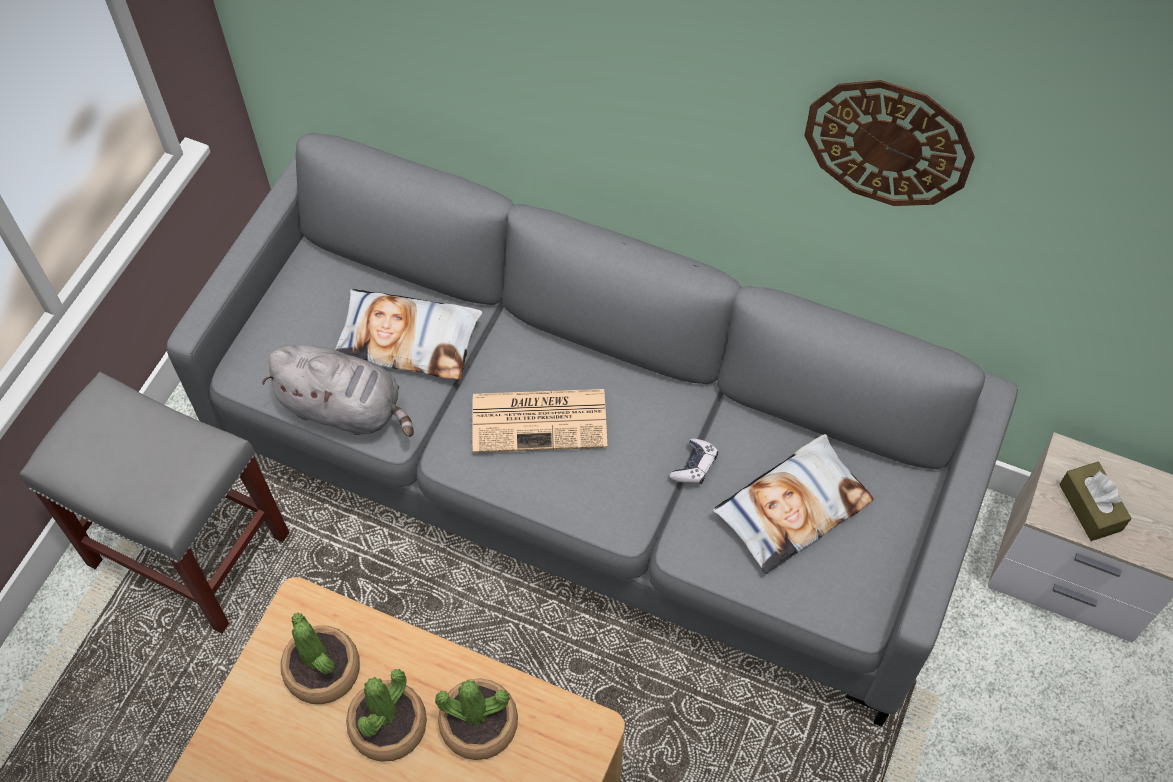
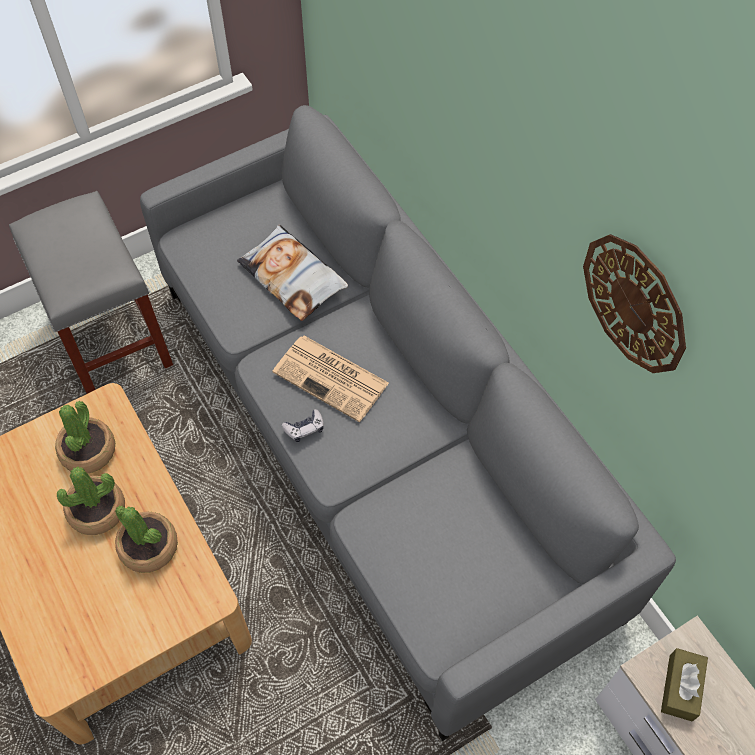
camera: 35 degrees right, 0 degrees up
grey plush toy [262,345,414,437] -> none
game controller [670,438,718,484] -> game controller moved to [282,409,324,442]
pillow [713,434,874,574] -> none

